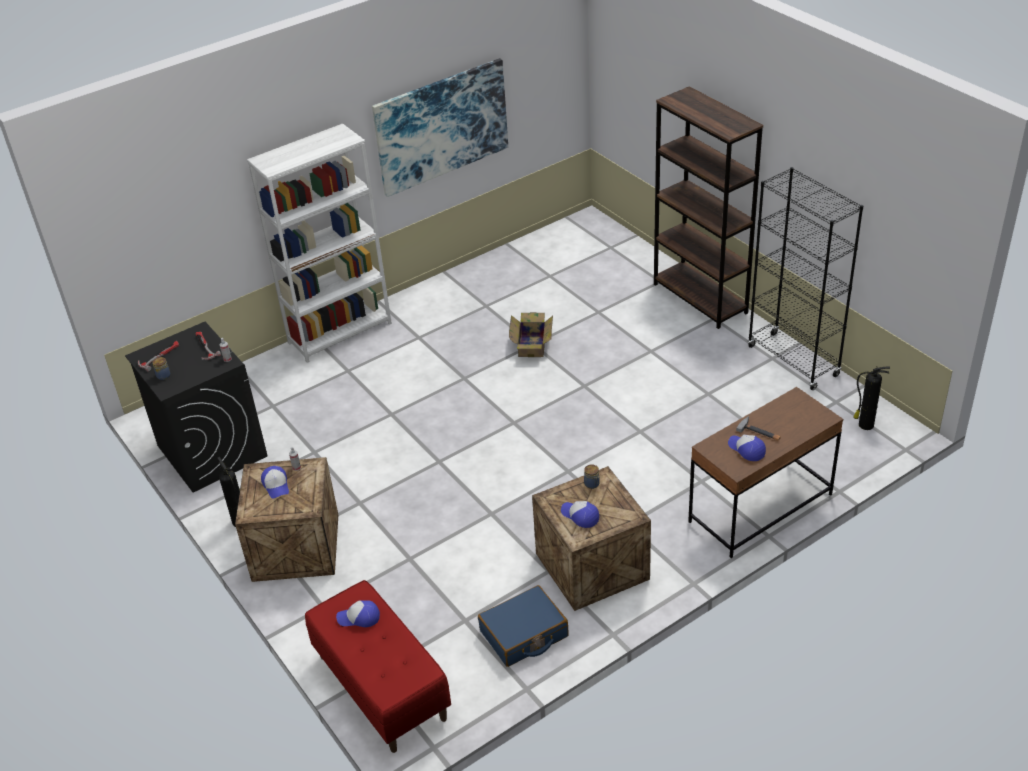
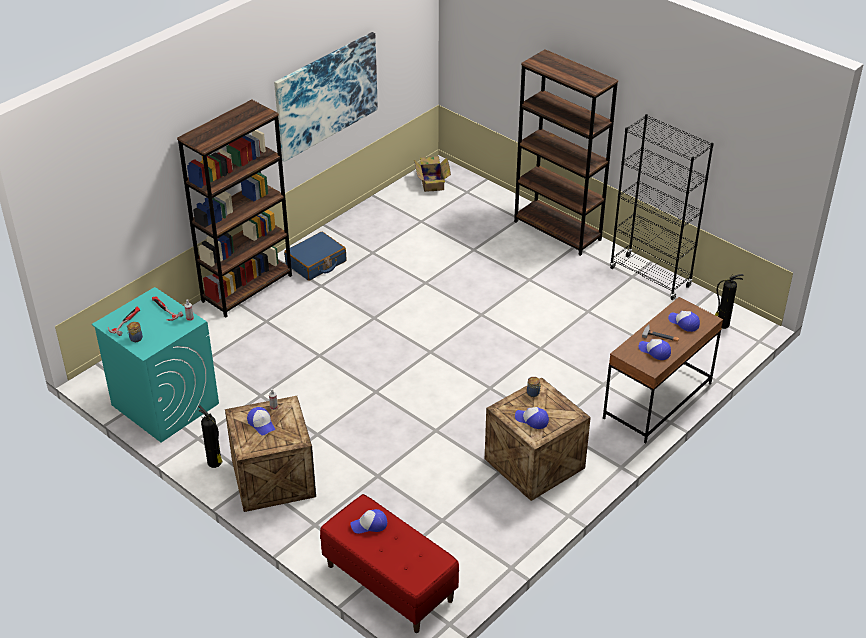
camera: 15 degrees left, 0 degrees up
black washing machine [125,322,268,493] -> turquoise washing machine [92,287,219,442]
white bookcase [247,124,392,363] -> brown bookcase [177,99,292,317]
blue suitcase [478,585,569,667] -> blue suitcase moved to [284,232,346,281]
cardboard box [509,312,553,357] -> cardboard box moved to [414,156,451,192]
none -> cap [668,311,700,332]

